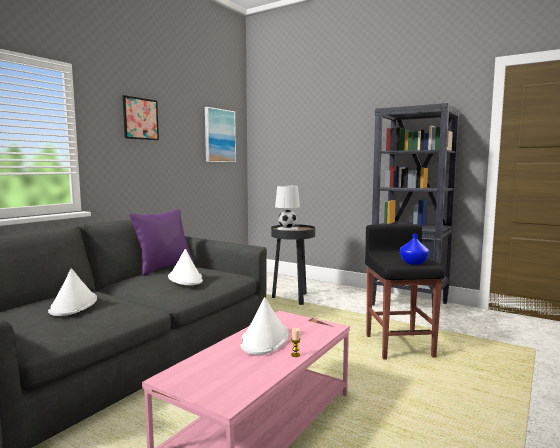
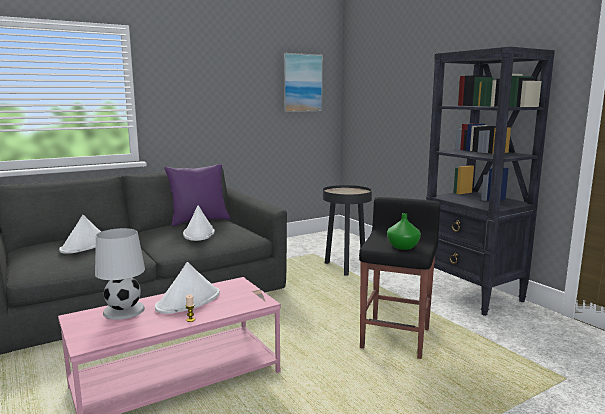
camera: 25 degrees right, 5 degrees up
picture [123,95,159,140] -> none
white table lamp [275,186,300,231] -> white table lamp moved to [95,228,145,320]
blue vase [400,234,429,265] -> green vase [387,213,421,250]

